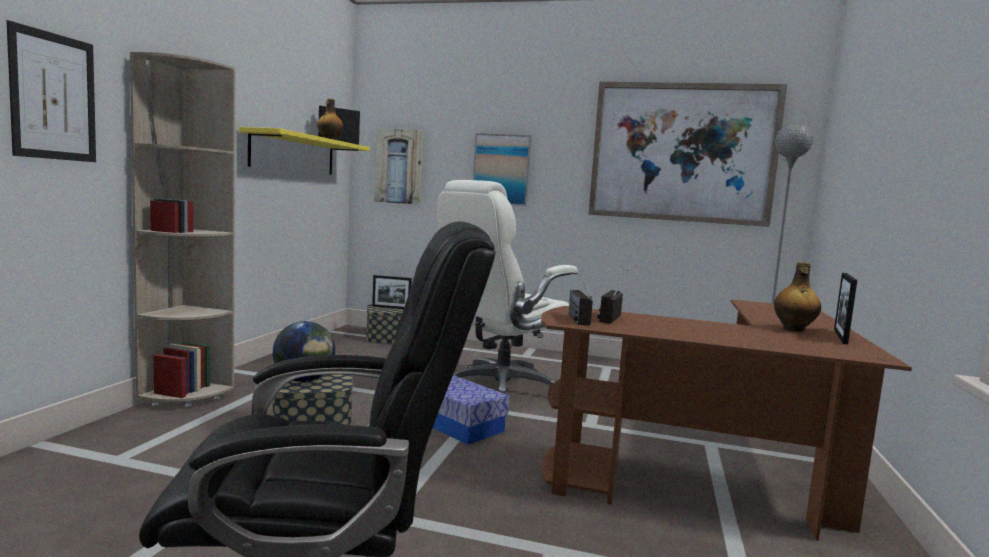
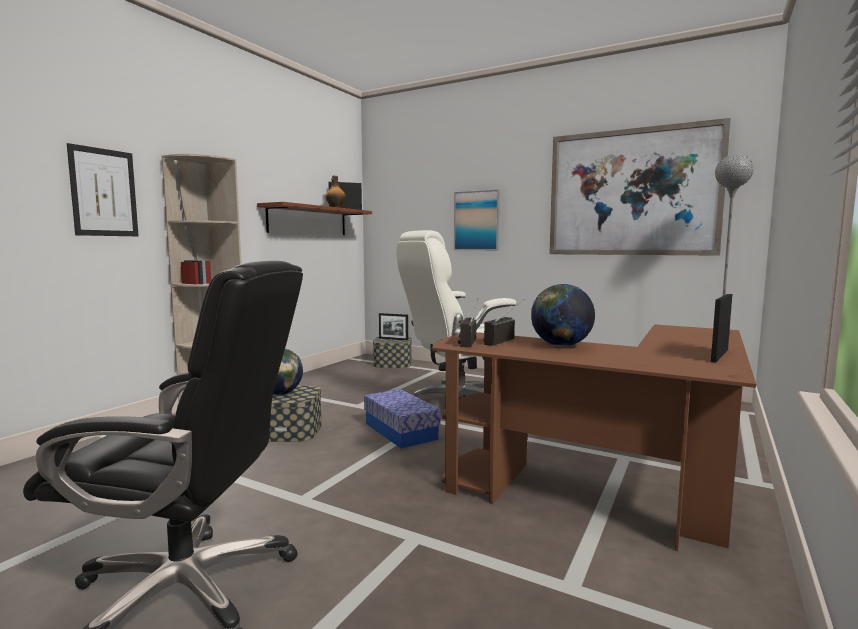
camera: 15 degrees right, 0 degrees up
yellow shelf [239,127,370,175] -> brown shelf [257,202,372,235]
picture [374,129,423,205] -> none
bottle [774,262,821,332] -> none
none -> globe [531,284,595,347]

